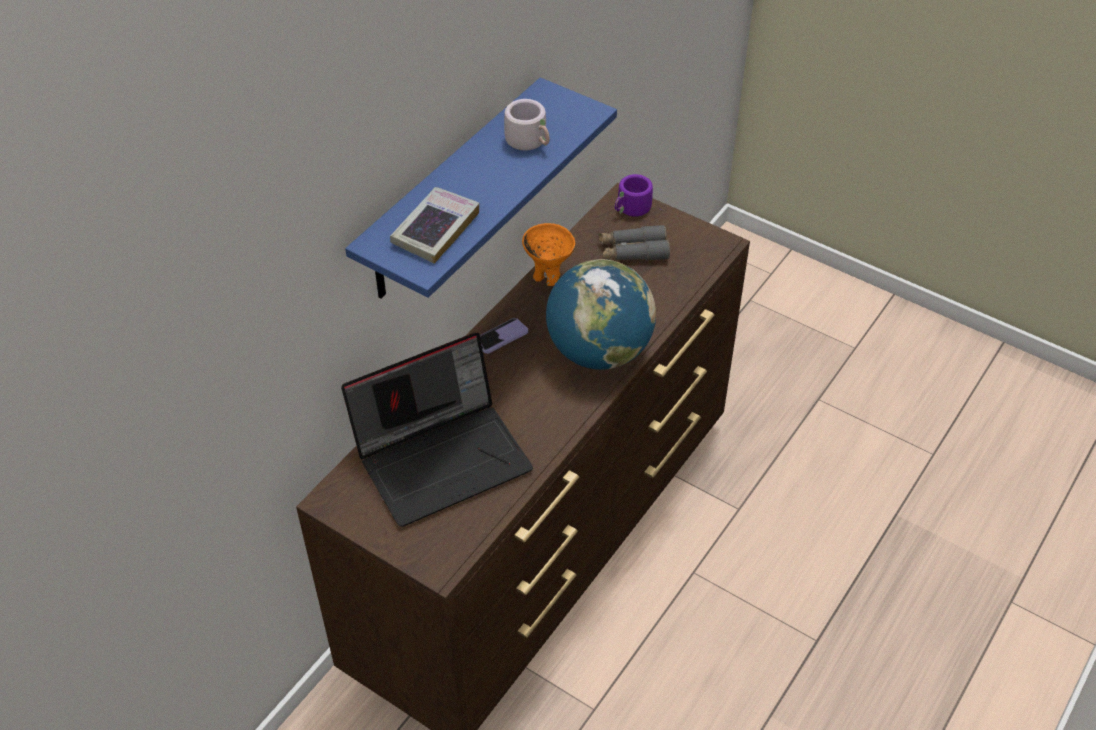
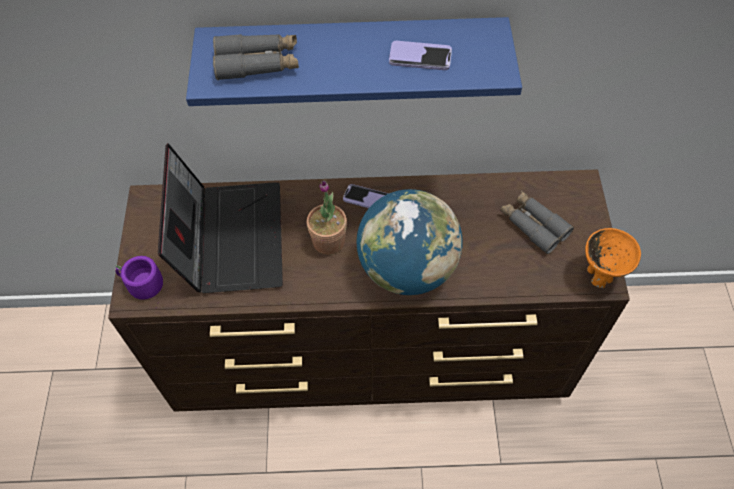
camera: 55 degrees right, 10 degrees up
laptop [341,332,533,527] -> laptop turned 120 degrees counterclockwise [158,143,283,293]
book [390,187,479,264] -> grey binoculars [213,34,299,80]
grey mug [504,99,550,151] -> phone [389,41,452,70]
orange bowl [522,223,576,286] -> orange bowl moved to [585,228,641,288]
purple mug [615,174,653,217] -> purple mug moved to [115,256,163,309]
none -> potted plant [307,180,347,255]

